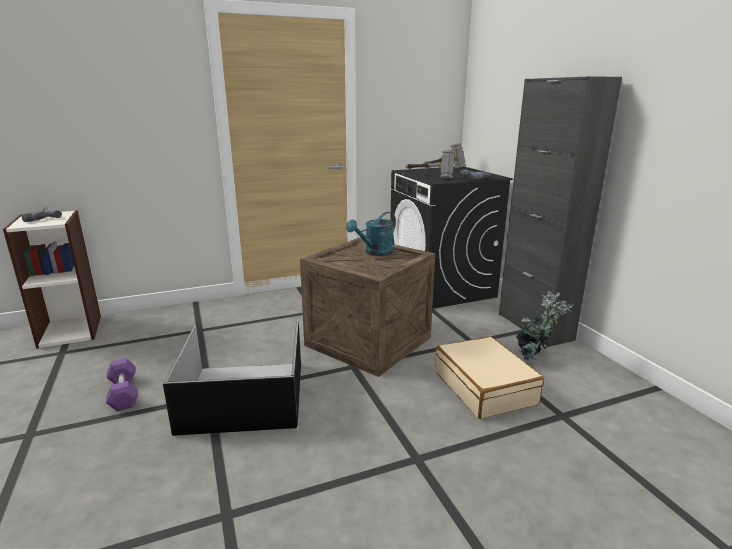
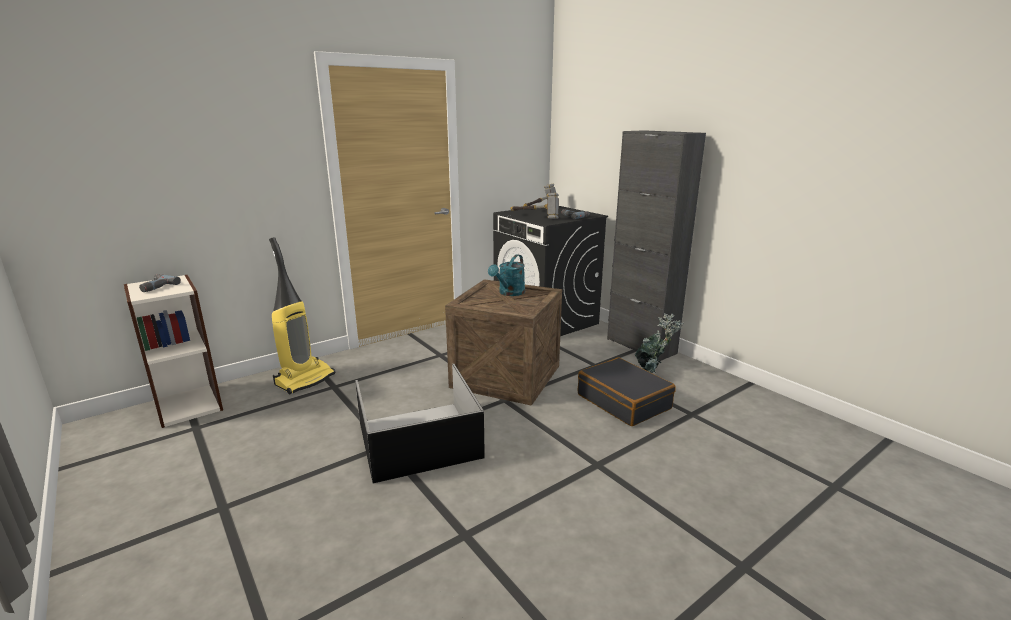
camera: 15 degrees left, 0 degrees up
purple dumbbell [106,358,138,411] -> none
beige suitcase [435,336,544,419] -> black suitcase [578,357,676,426]
none -> vacuum cleaner [269,237,335,394]

